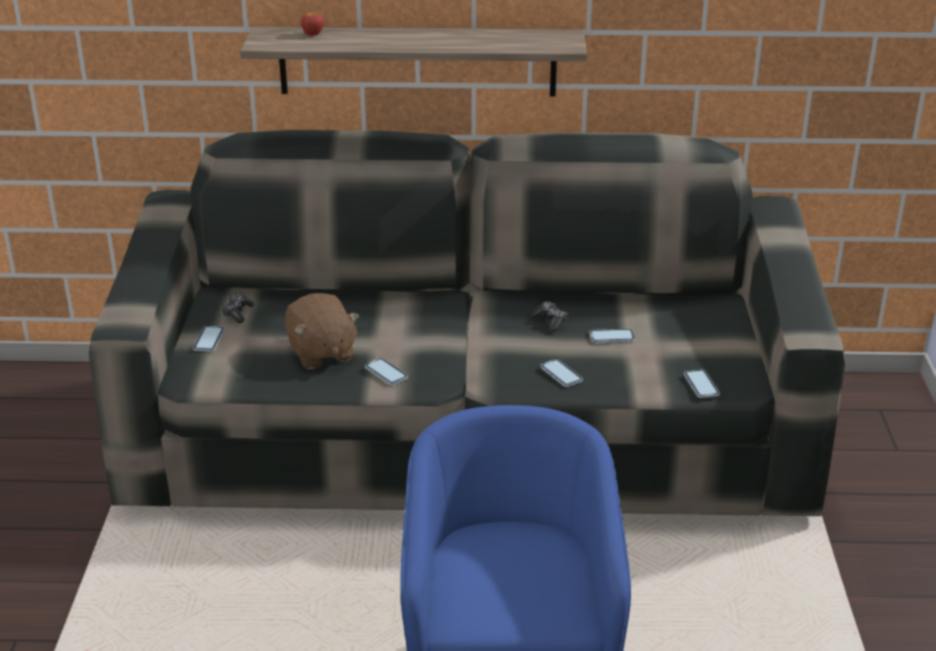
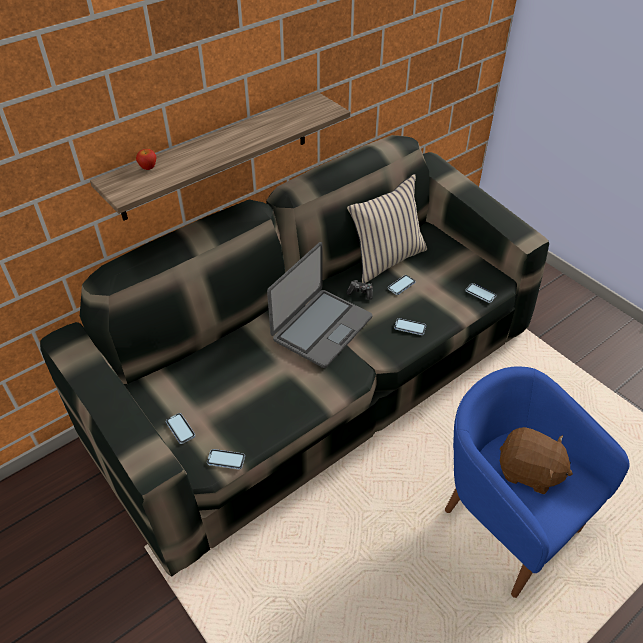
camera: 40 degrees left, 15 degrees up
game controller [222,293,254,323] -> none
brown plush toy [285,293,360,369] -> brown plush toy moved to [500,427,573,494]
phone [365,358,408,385] -> phone moved to [207,449,245,470]
none -> laptop [267,242,372,368]
none -> beige pillow [347,174,427,283]

